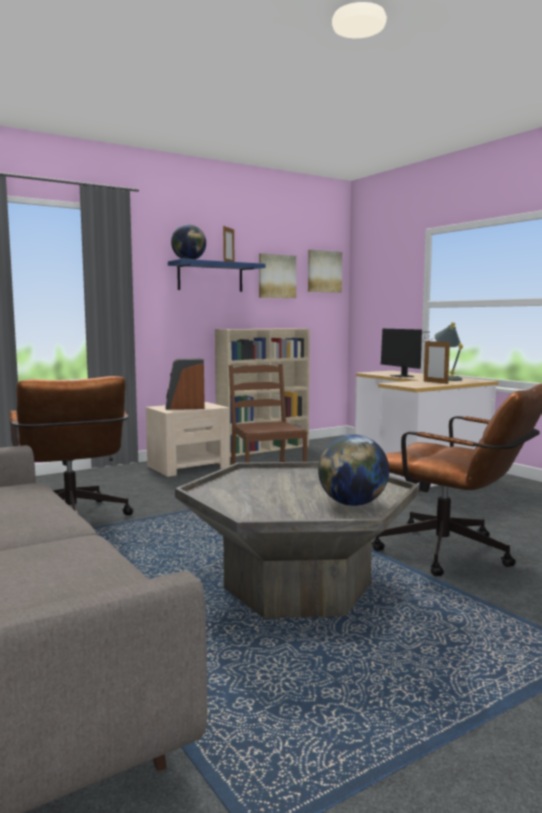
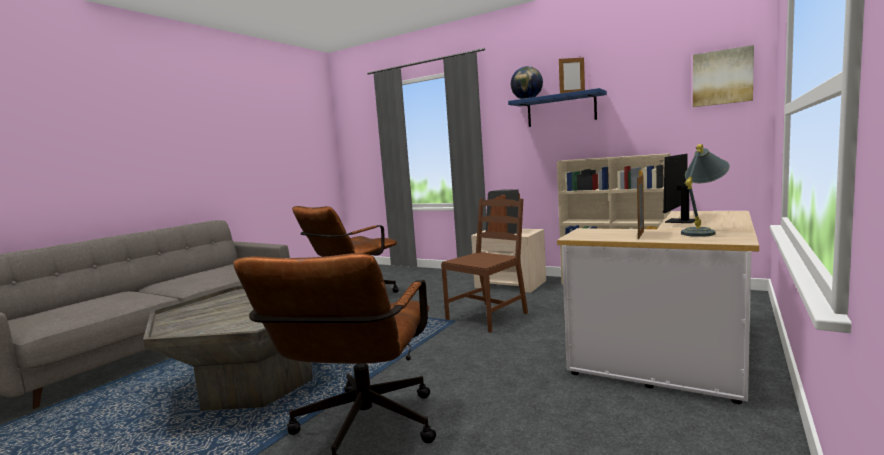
camera: 65 degrees right, 0 degrees up
picture [259,253,296,298] -> none
globe [318,434,389,506] -> none

